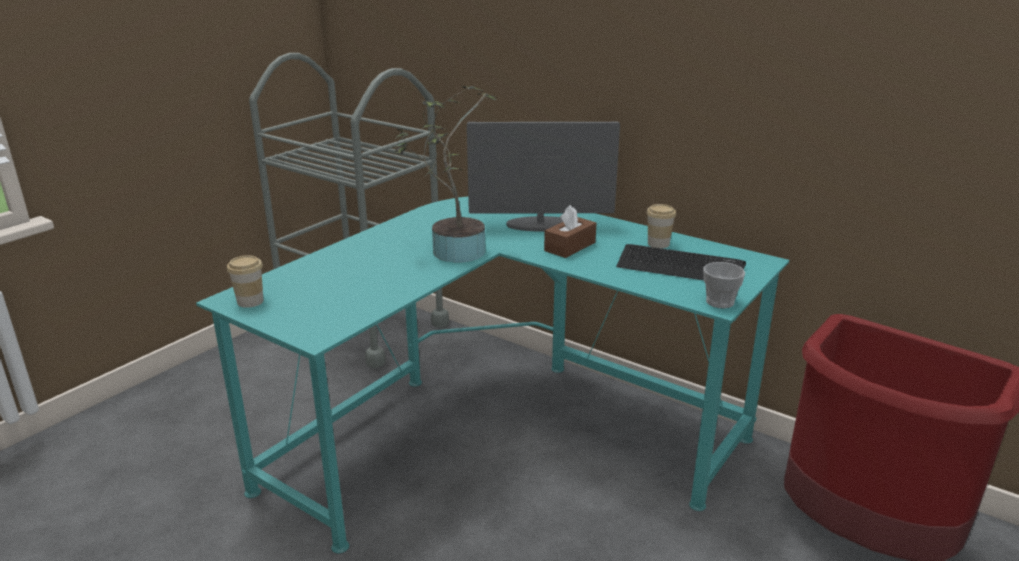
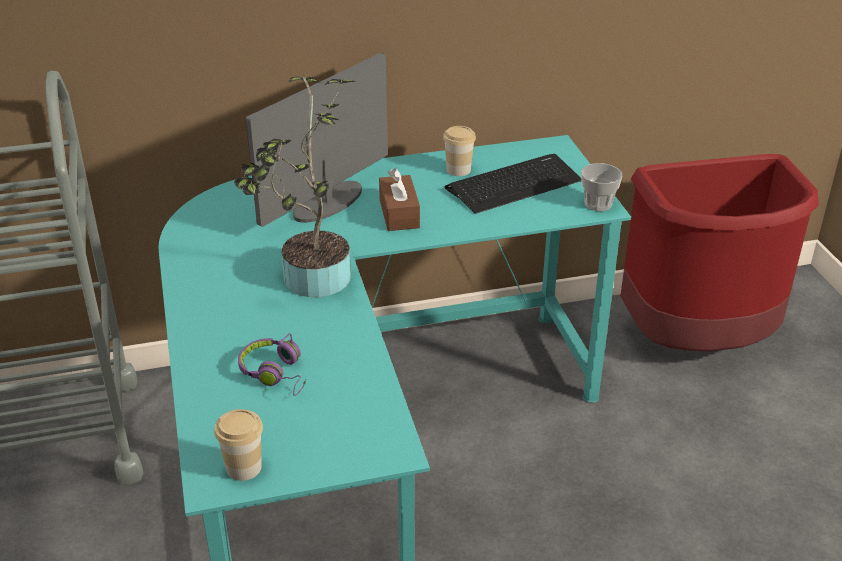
camera: 50 degrees left, 10 degrees up
none -> purple headphones [238,333,307,396]

